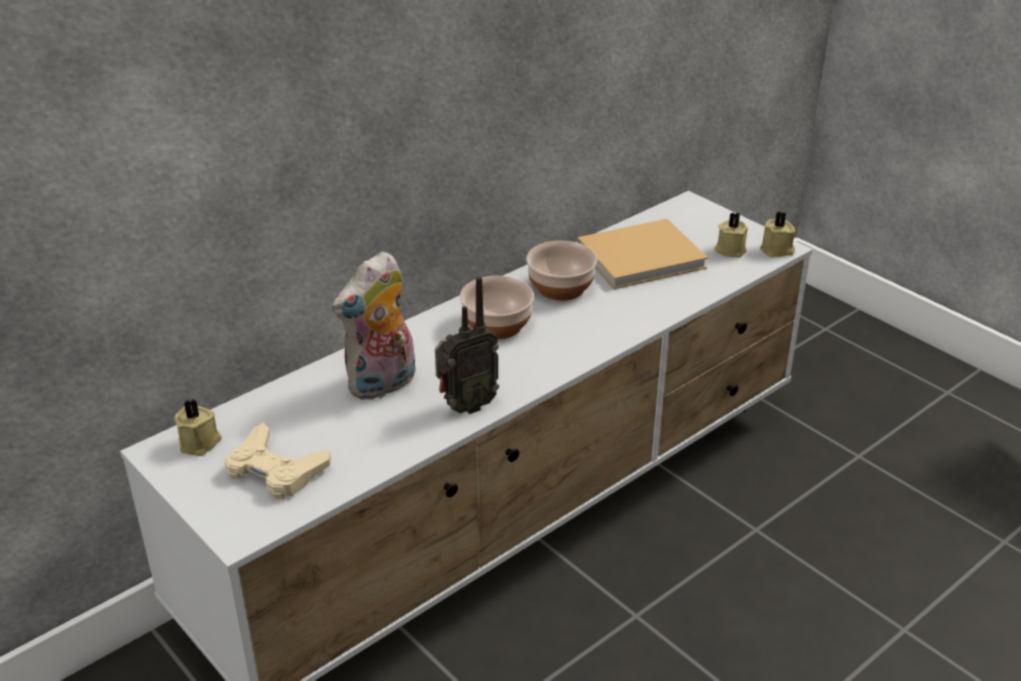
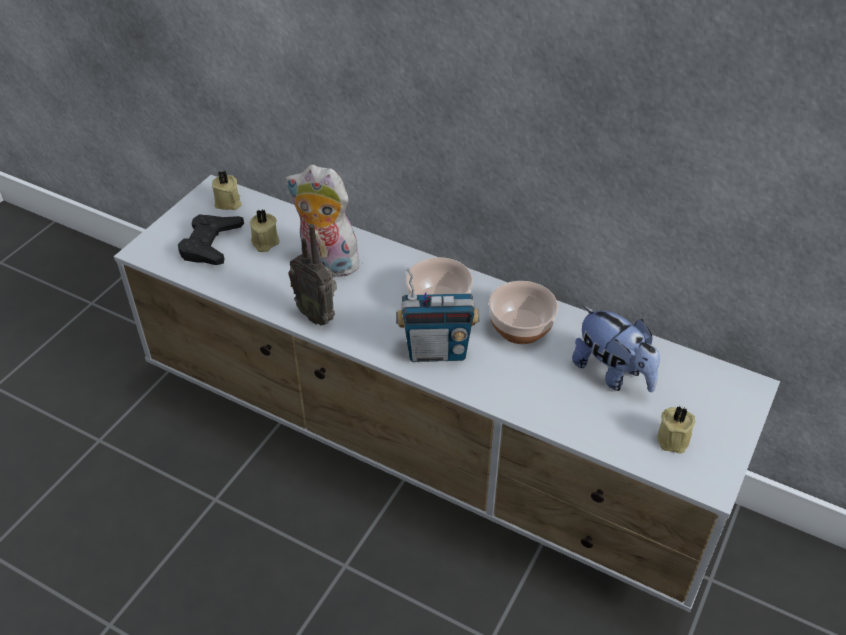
camera: 70 degrees right, 10 degrees up
beige game controller [224,423,331,500] -> black game controller [178,214,244,265]
beige book [578,219,708,289] -> plush toy [572,306,660,392]
beige candle [760,212,796,257] -> beige candle moved to [250,209,280,252]
none -> radio [396,267,480,362]

